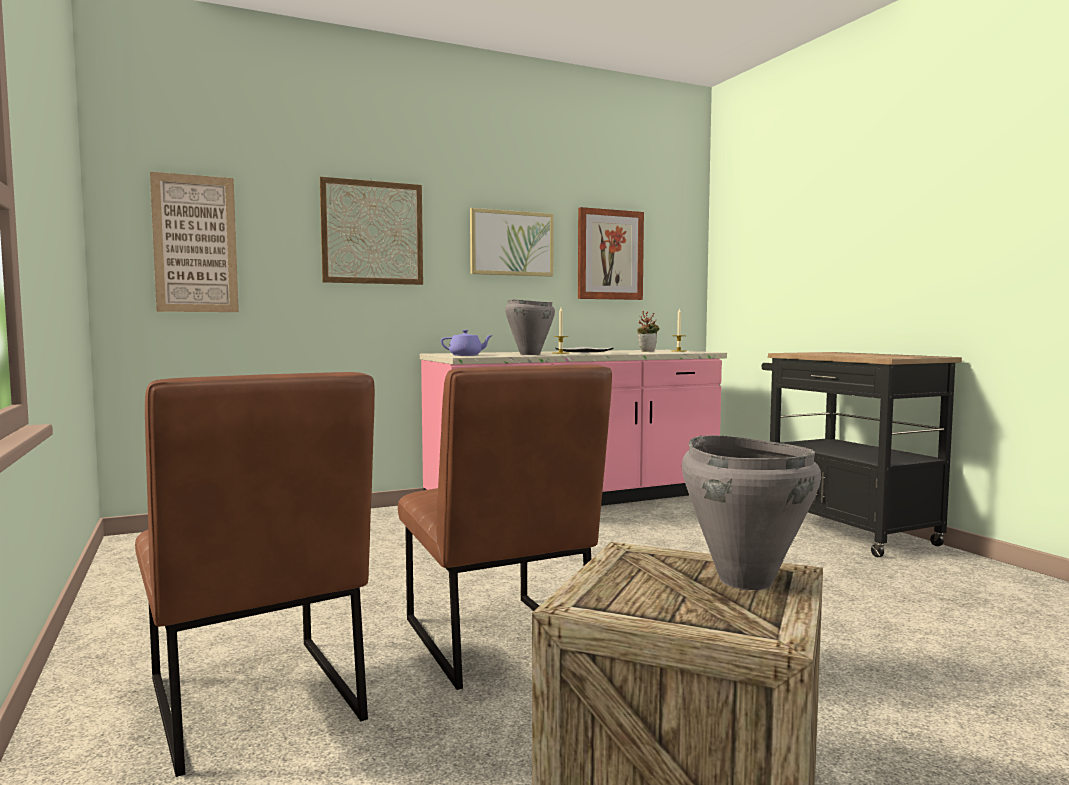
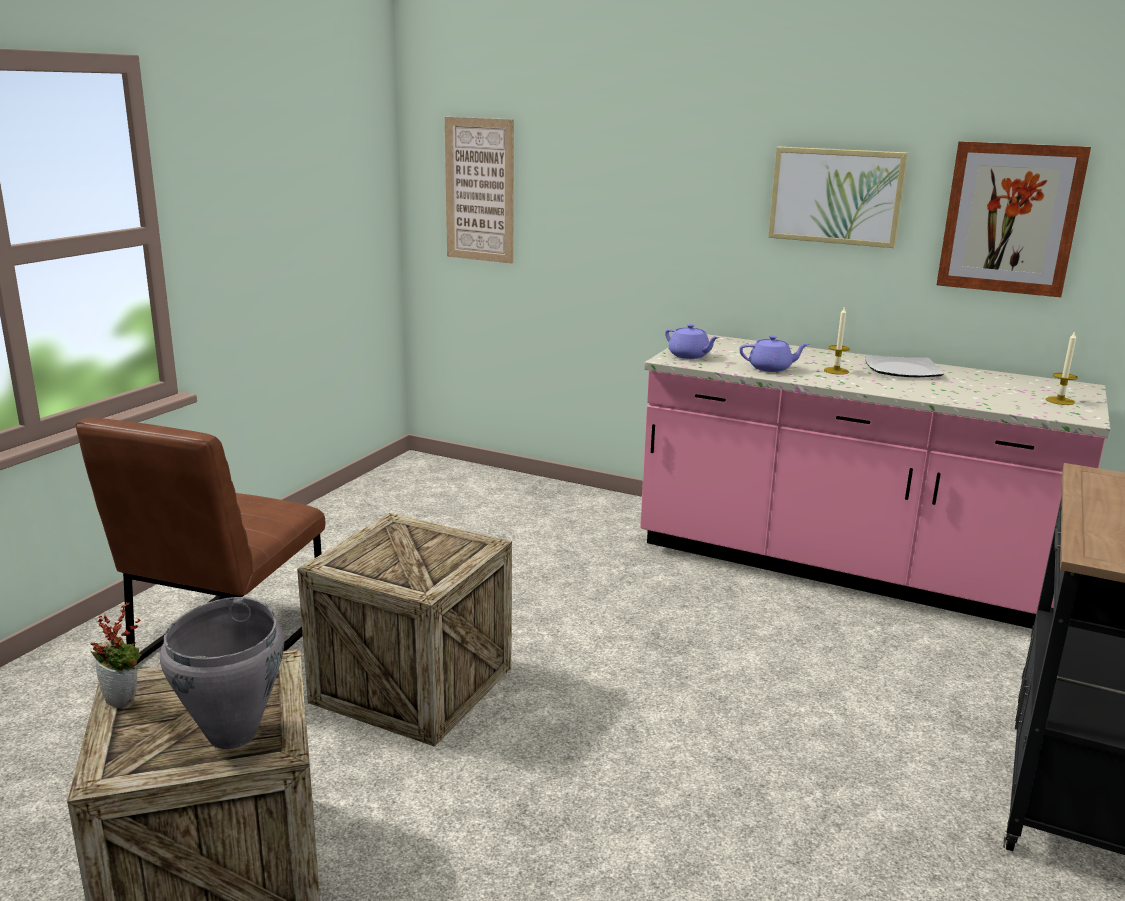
camera: 50 degrees right, 15 degrees up
picture [320,177,423,285] -> none
brown chair [398,365,612,690] -> crate [297,513,512,747]
grey cooking pot [505,299,555,355] -> purple teapot [739,335,809,372]
potted plant [637,311,659,352] -> potted plant moved to [91,602,141,709]

